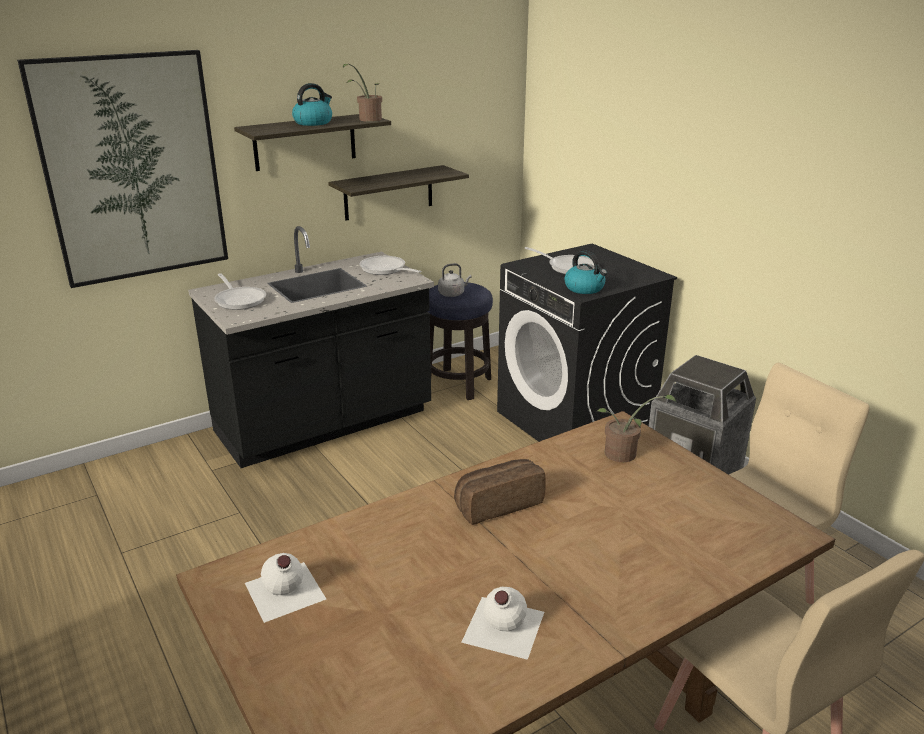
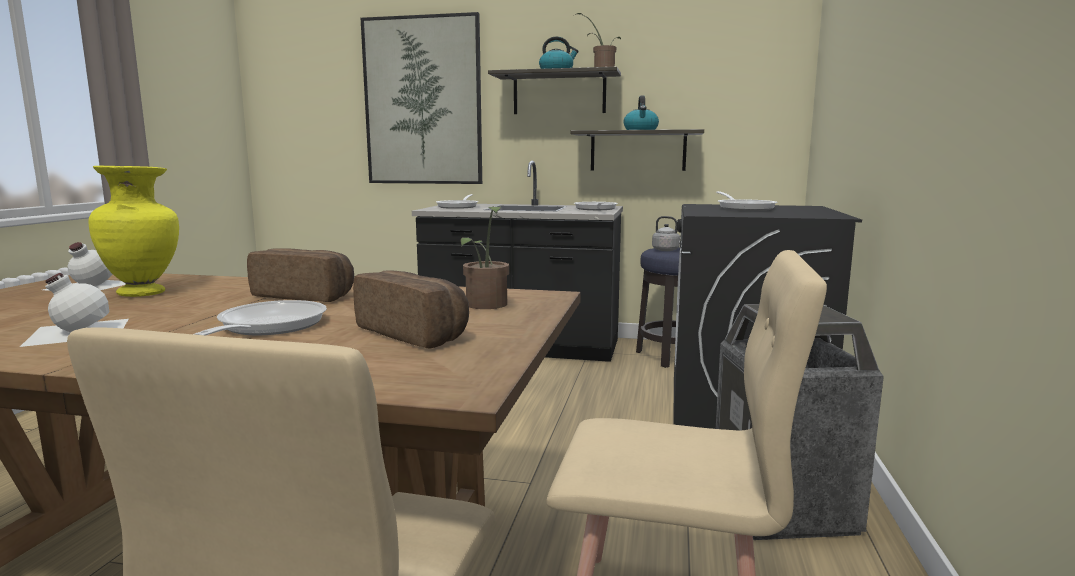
camera: 45 degrees right, 15 degrees down
kettle [564,251,607,294] -> kettle moved to [623,95,659,130]
none -> yellow vase [89,166,179,297]
none -> frying pan [194,300,327,335]
none -> bread [353,270,469,349]

